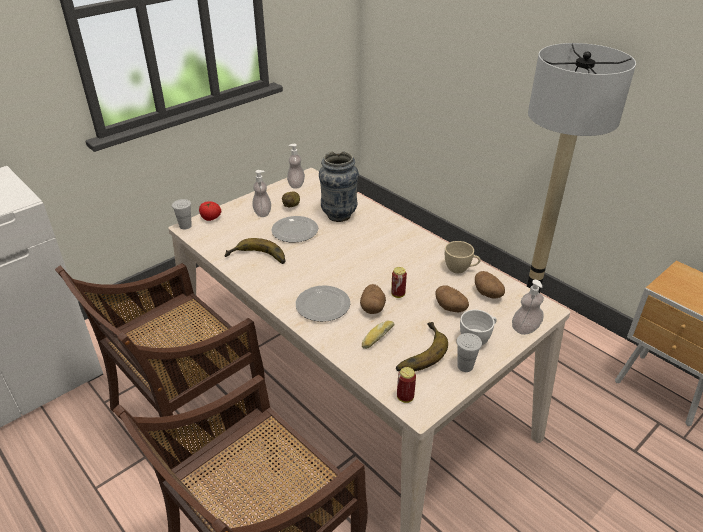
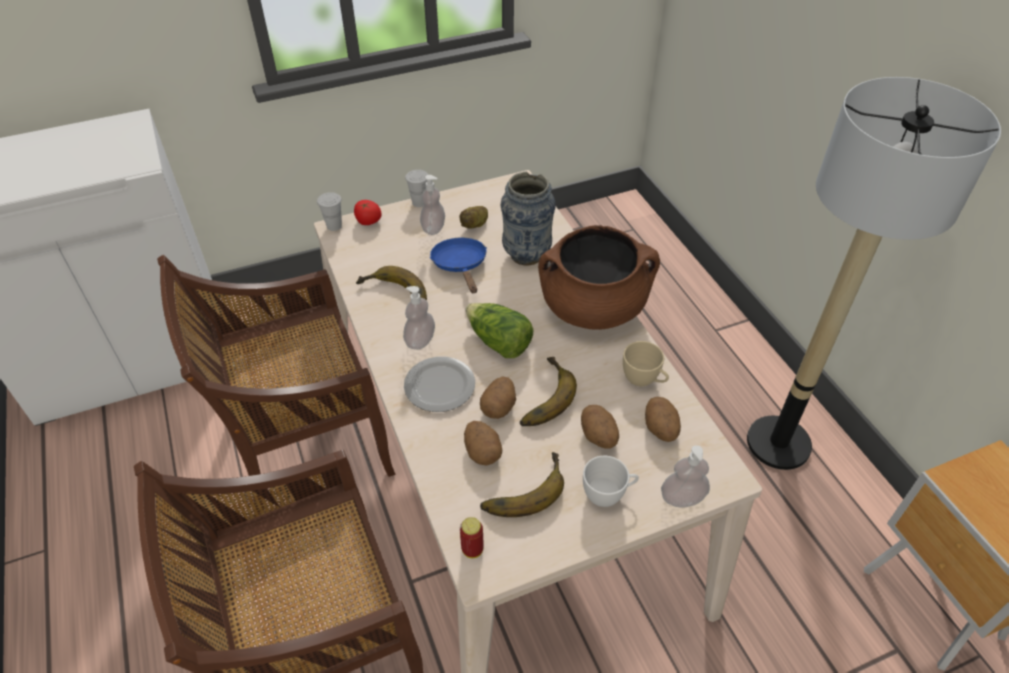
camera: 20 degrees right, 10 degrees up
plate [271,216,318,243] -> blue frying pan [430,238,487,293]
soap dispenser [287,144,305,189] -> soap dispenser moved to [403,286,435,350]
bread [362,321,395,349] -> potato [464,421,502,466]
can [391,267,407,298] -> banana [520,357,577,426]
white cup [456,333,482,372] -> white cup moved to [405,170,428,207]
none -> lettuce [465,303,533,358]
none -> brown cooking pot [538,225,660,330]

